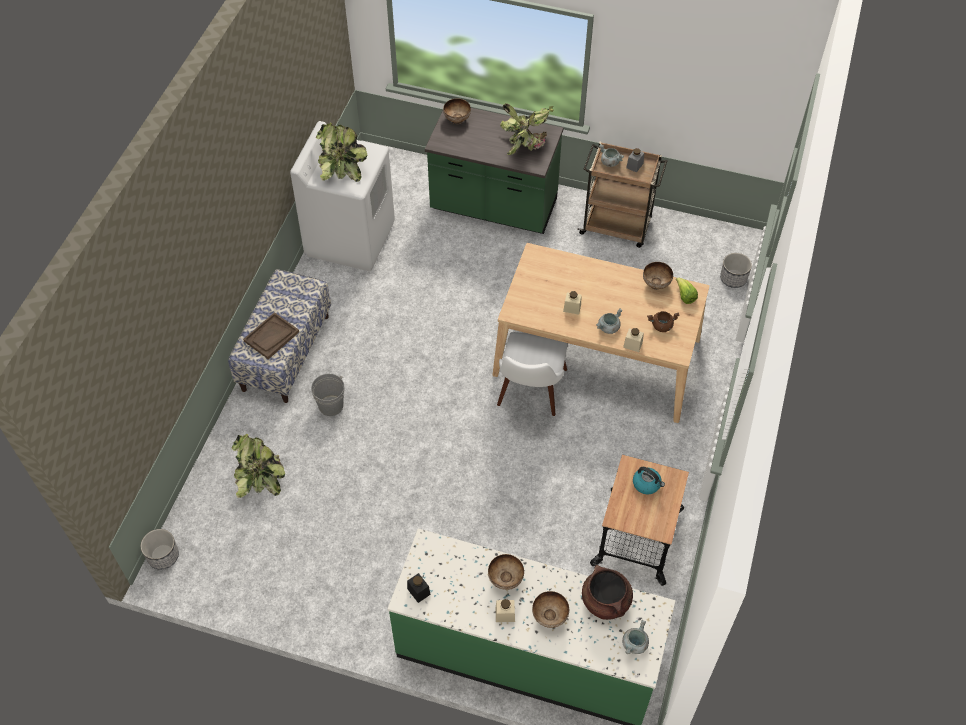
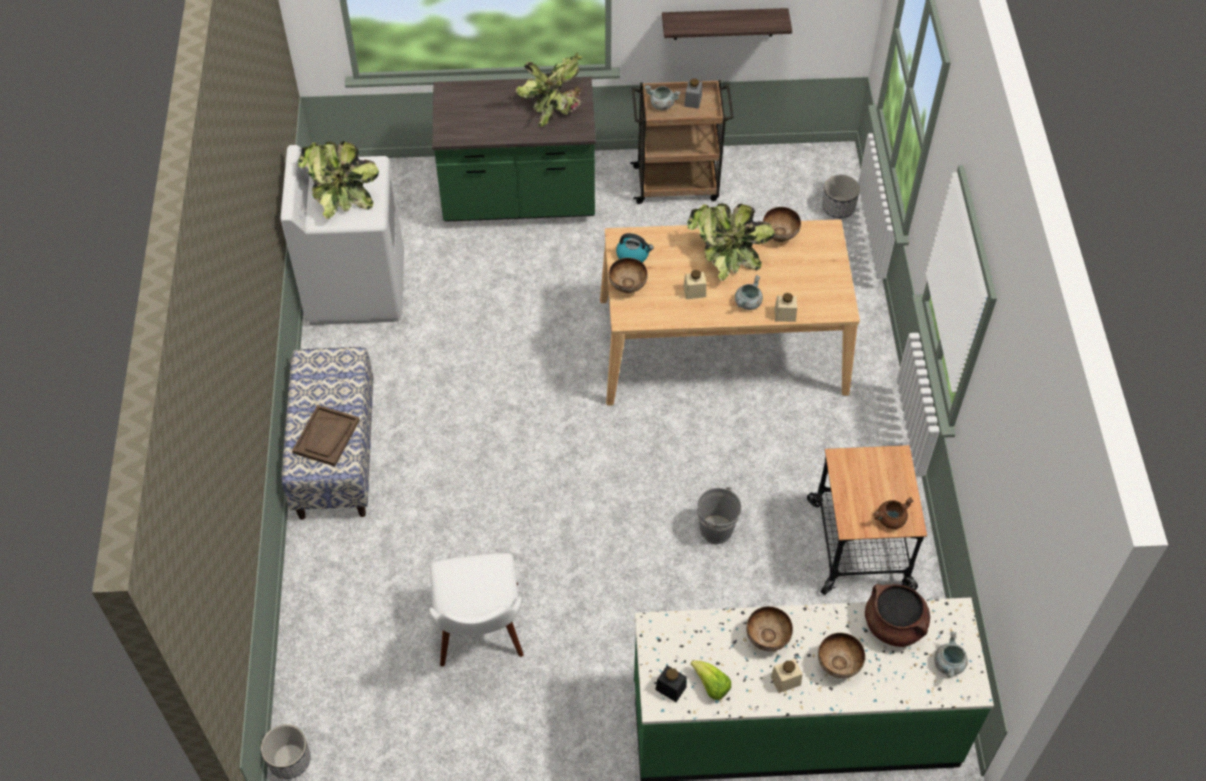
camera: 20 degrees left, 0 degrees up
potted plant [232,434,285,498] -> potted plant moved to [687,203,775,281]
grey bucket [311,374,344,416] -> grey bucket moved to [697,487,742,544]
bowl [443,98,471,124] -> bowl moved to [609,258,648,293]
white chair [497,332,568,416] -> white chair moved to [429,553,523,667]
kettle [633,467,665,494] -> kettle moved to [616,233,654,263]
brown cooking pot [647,311,679,332] -> brown cooking pot moved to [873,497,913,529]
lettuce [676,277,698,304] -> lettuce moved to [690,660,731,700]
none -> shelf [662,8,792,40]

